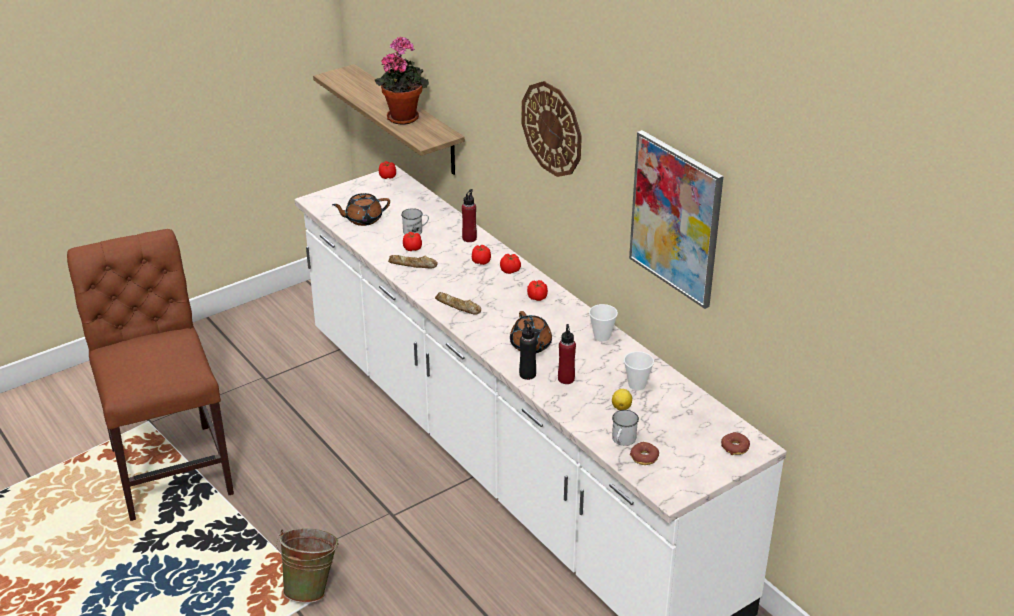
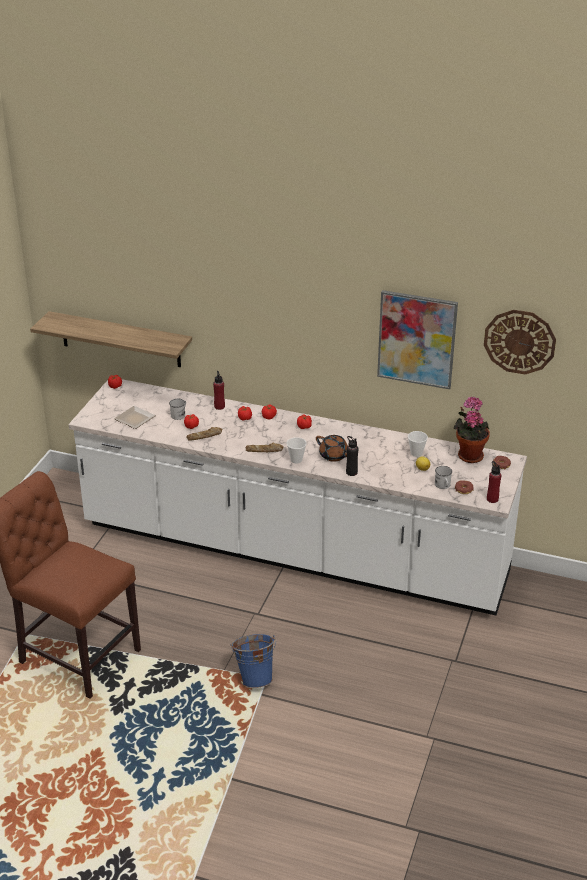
camera: 35 degrees left, 0 degrees up
green bucket [276,528,339,603] -> blue bucket [230,634,276,688]
brown teapot [332,193,390,226] -> plate [114,406,156,429]
potted plant [374,36,429,125] -> potted plant moved to [454,396,490,463]
wall clock [522,81,582,177] -> wall clock moved to [484,310,556,374]
red bottle [558,324,576,384] -> red bottle moved to [487,461,501,503]
cup [589,304,618,341] -> cup moved to [286,437,307,464]

